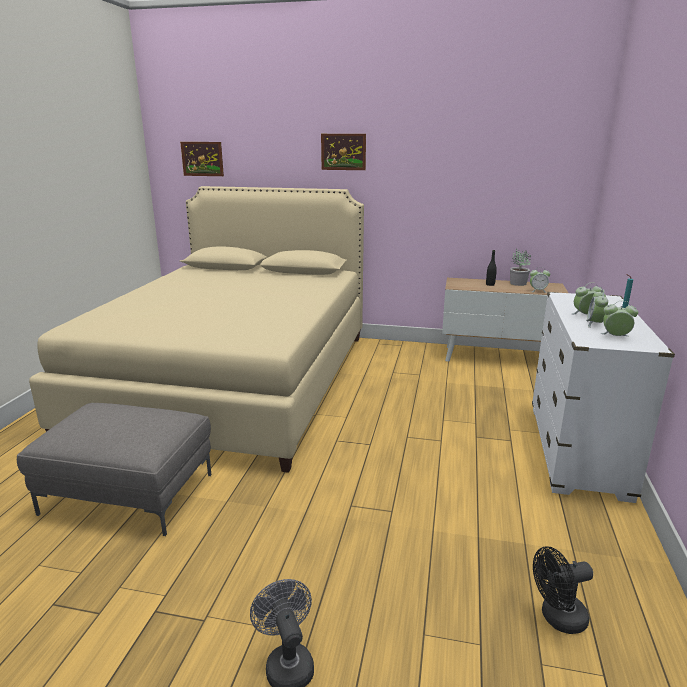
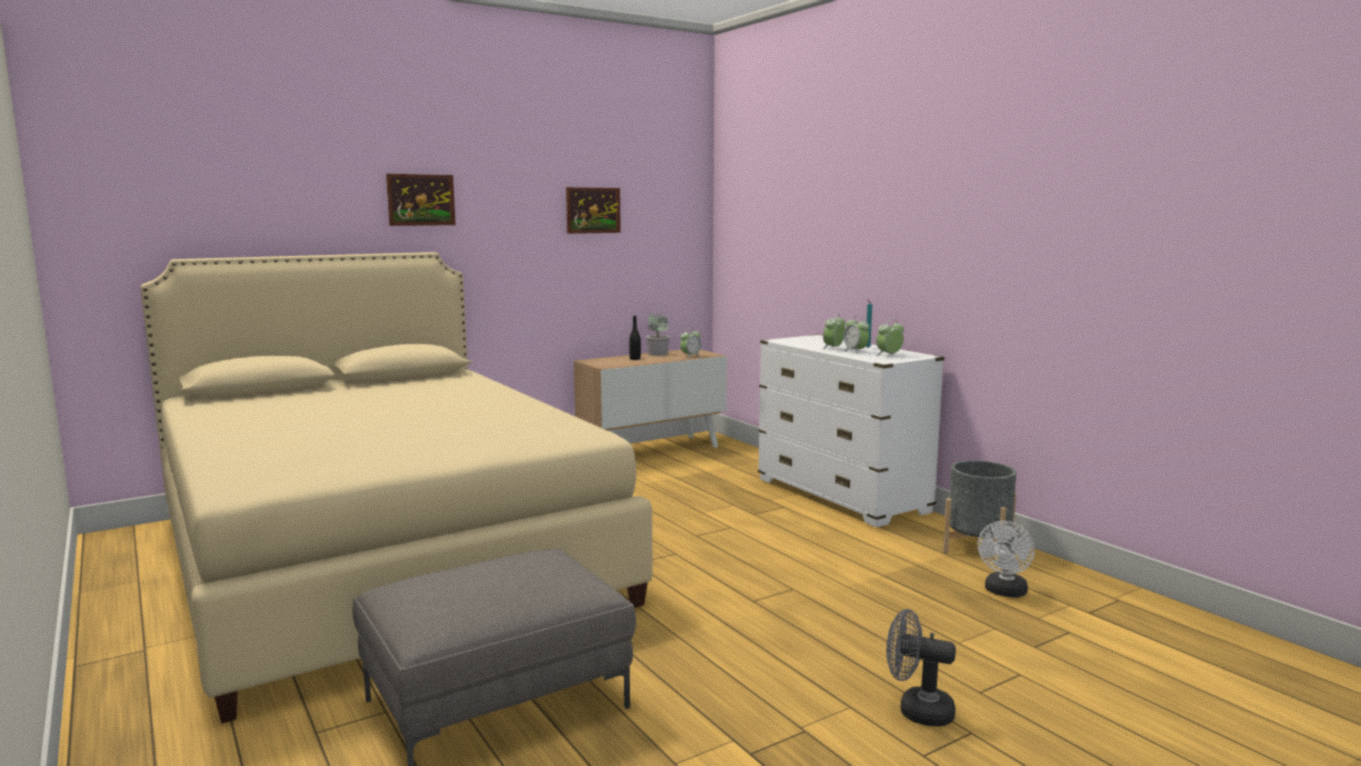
camera: 45 degrees left, 10 degrees down
picture [180,142,224,176] -> picture moved to [566,187,621,234]
black fan [533,546,593,634] -> white fan [978,521,1035,598]
none -> grey planter [943,460,1016,559]

